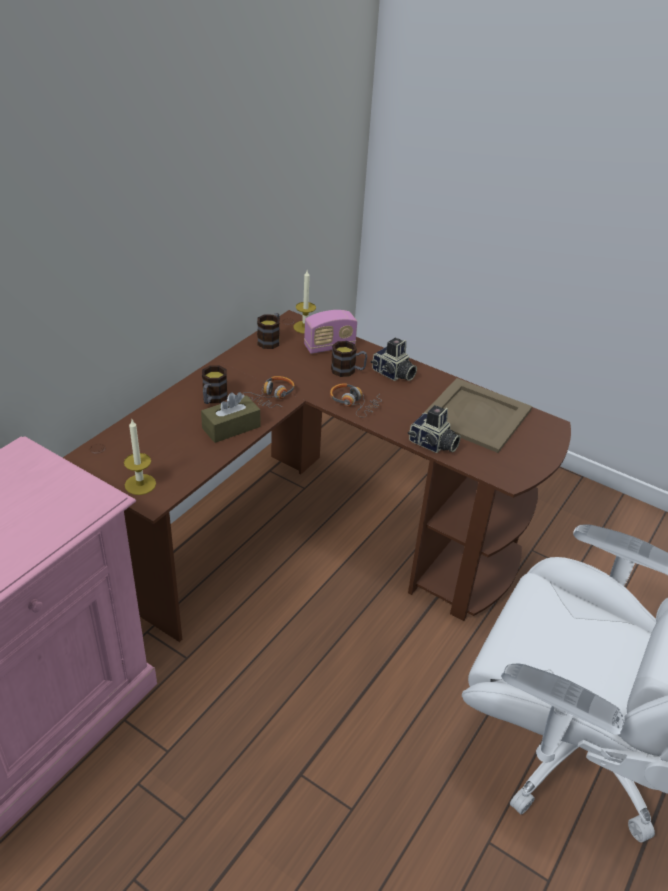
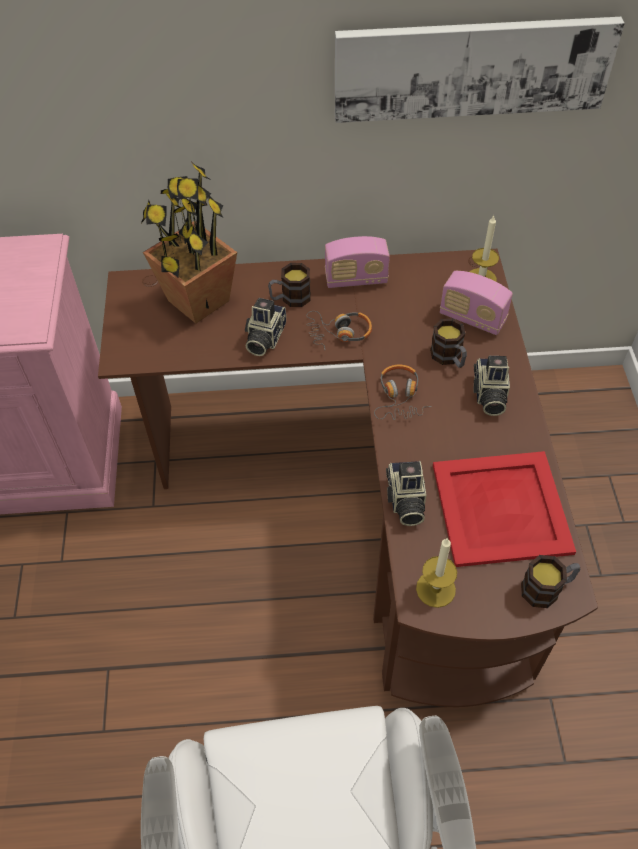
camera: 55 degrees right, 15 degrees up
candle [124,420,156,495] -> candle moved to [416,538,457,608]
brown tissue box [201,392,260,443] -> camera [245,298,286,356]
mug [257,313,280,349] -> mug moved to [521,555,581,608]
beige tray [424,378,532,453] -> red tray [433,451,576,567]
none -> potted plant [141,162,237,324]
none -> radio [325,236,390,288]
none -> picture [335,17,625,123]

